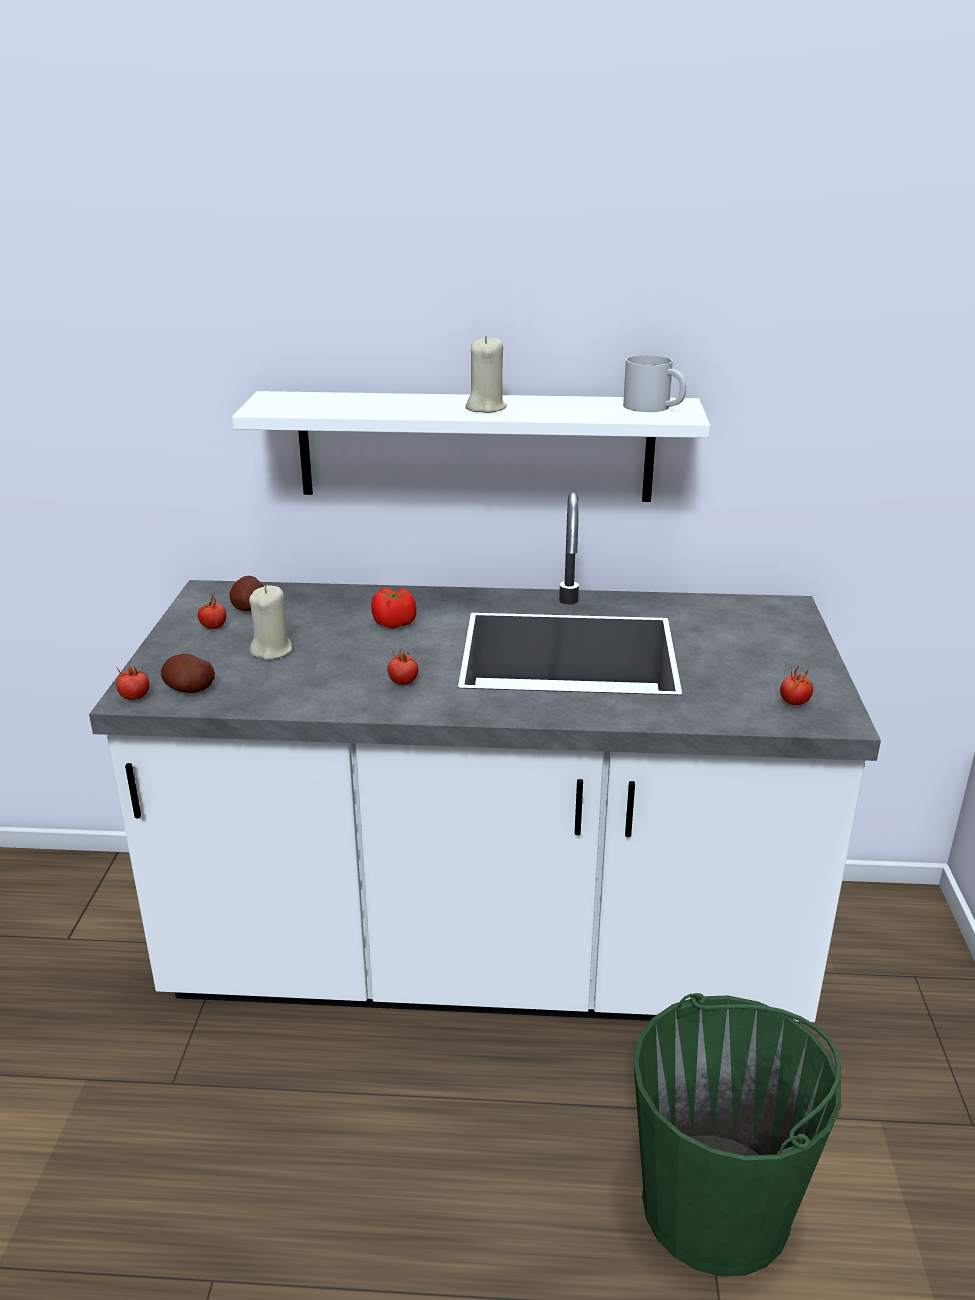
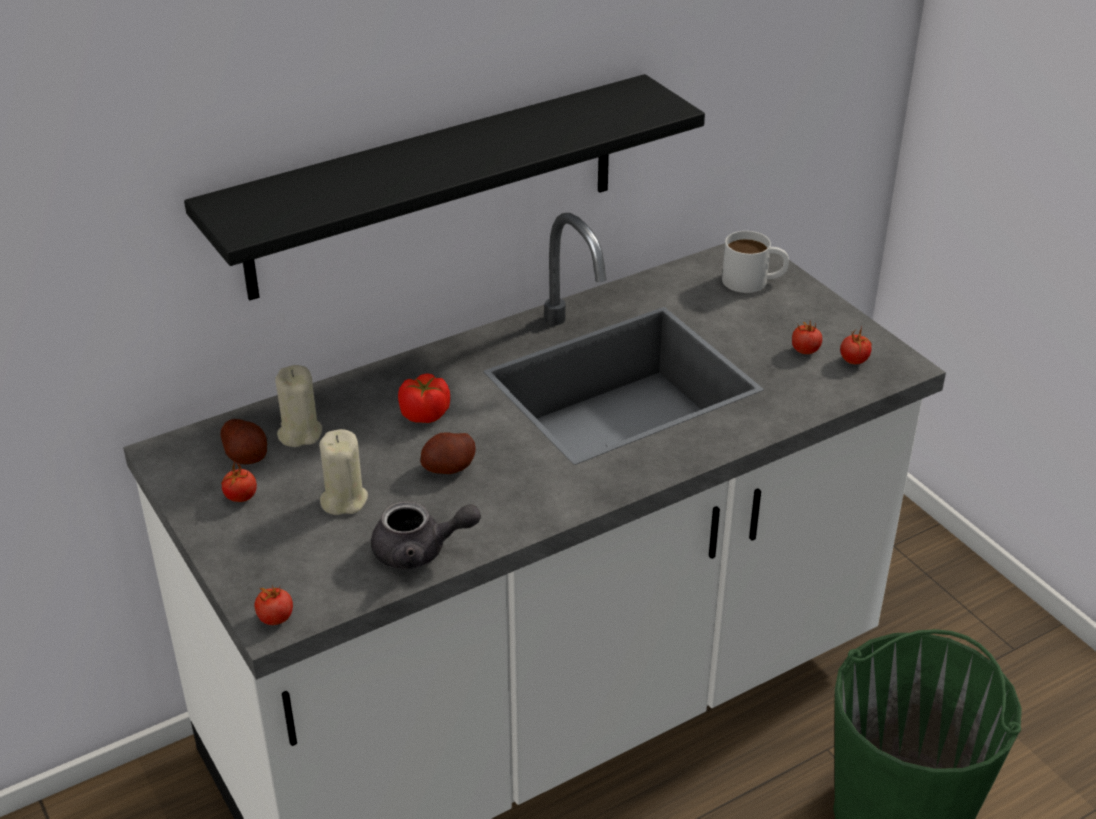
camera: 35 degrees left, 10 degrees up
potato [161,654,215,693] -> potato moved to [420,433,476,474]
white shelf [232,391,710,502] -> black shelf [184,74,705,300]
tomato [387,650,418,685] -> tomato moved to [792,320,822,354]
beige candle [465,336,507,413] -> beige candle moved to [275,365,322,447]
white mug [623,355,687,412] -> white mug moved to [722,231,789,293]
none -> grey teapot [371,501,481,569]

